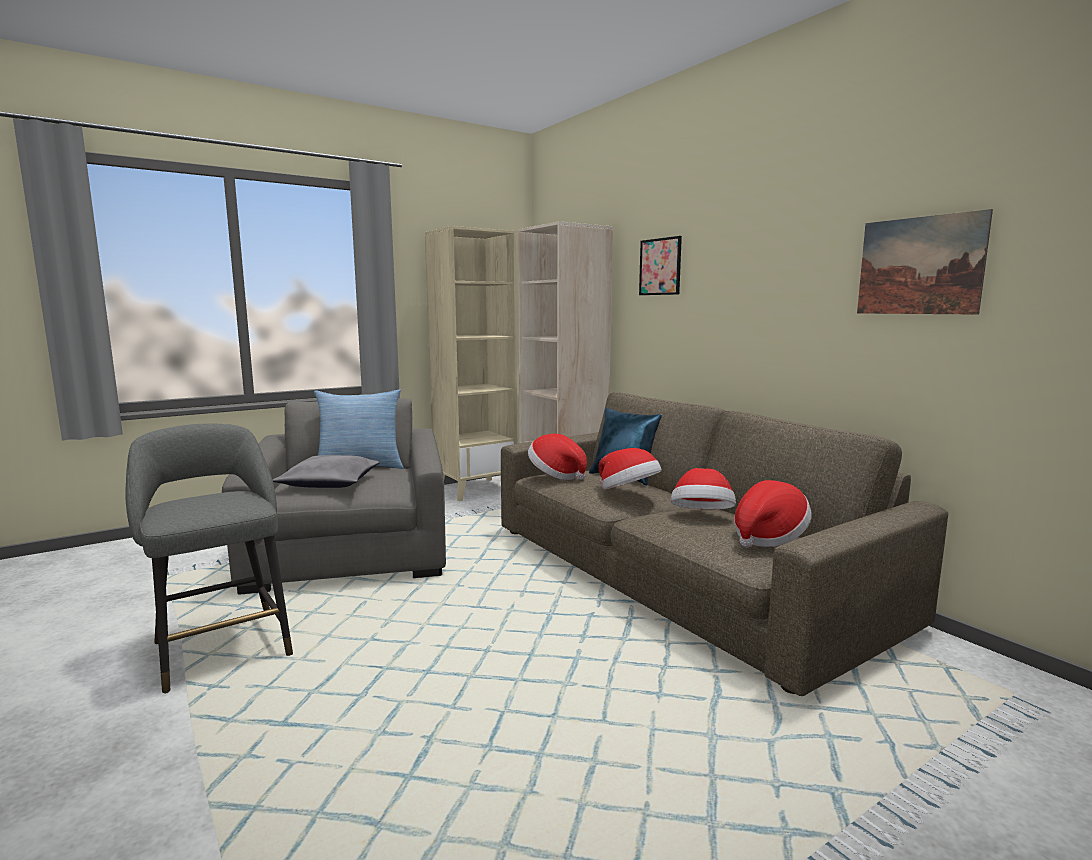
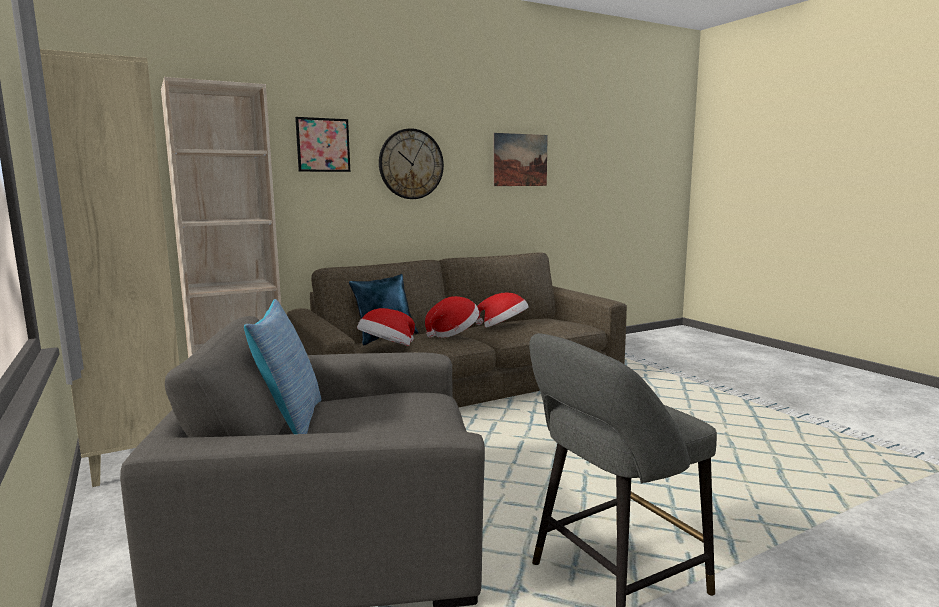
camera: 85 degrees left, 0 degrees up
grey pillow [273,455,380,488] -> none
hat [734,480,811,547] -> none
none -> wall clock [379,128,444,199]

